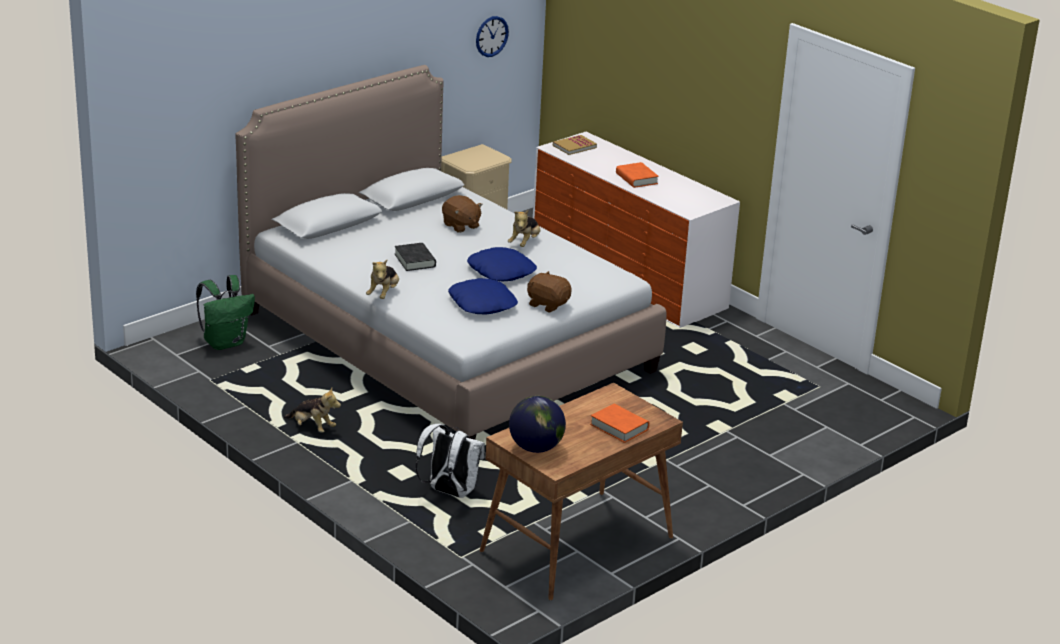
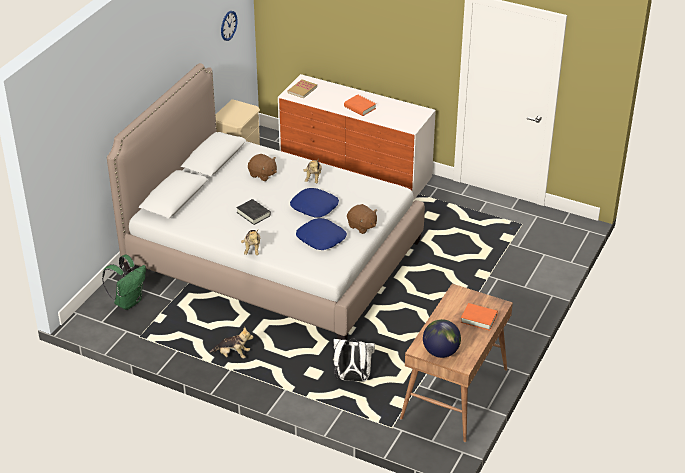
camera: 20 degrees left, 10 degrees up
brown plush toy [527,271,572,312] -> brown plush toy turned 150 degrees counterclockwise [347,204,377,234]

